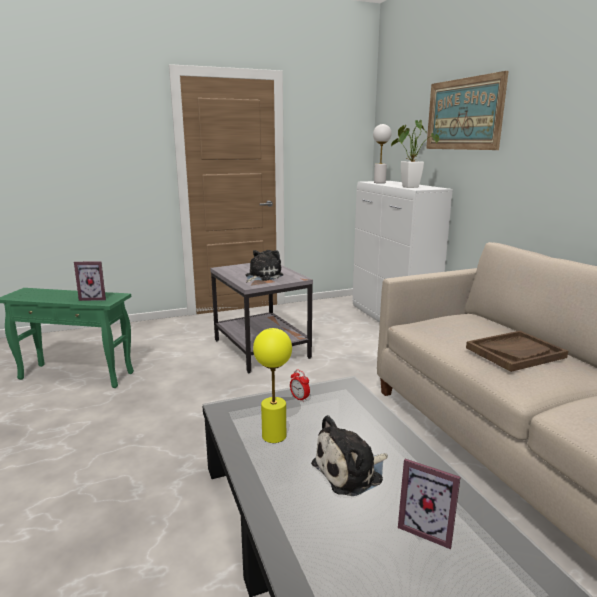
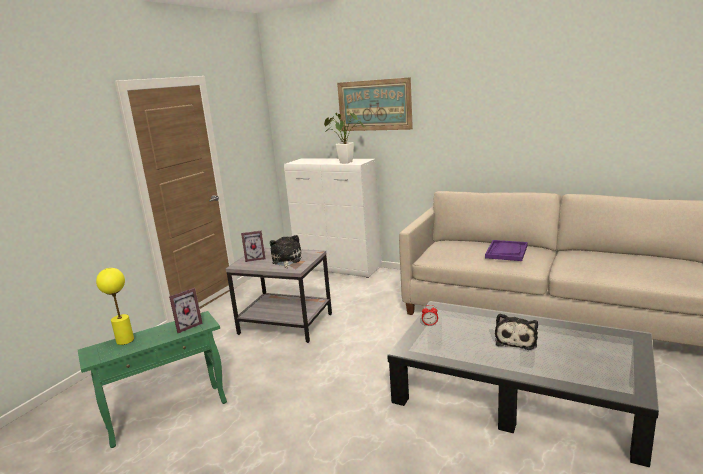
camera: 40 degrees left, 0 degrees up
yellow table lamp [253,328,292,443] -> yellow table lamp moved to [96,268,134,345]
white table lamp [373,124,392,183] -> none
picture frame [398,459,461,549] -> picture frame moved to [241,231,265,262]
brown tray [466,331,568,372] -> purple tray [485,240,528,261]

